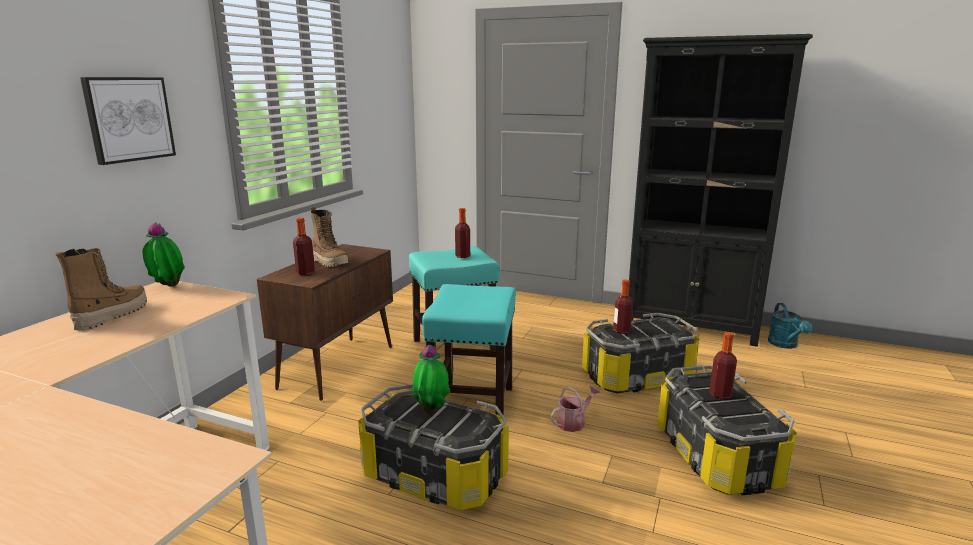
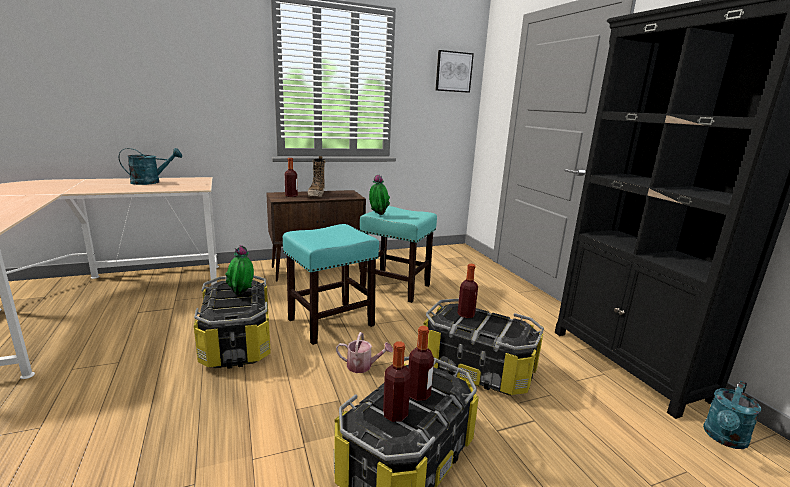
camera: 45 degrees right, 0 degrees up
boot [56,248,147,331] -> turquoise watering can [119,148,182,185]
picture [80,77,176,165] -> picture moved to [435,50,474,93]
potted plant [143,223,185,287] -> potted plant moved to [369,174,390,215]
bottle [455,208,470,258] -> bottle moved to [383,341,411,422]

